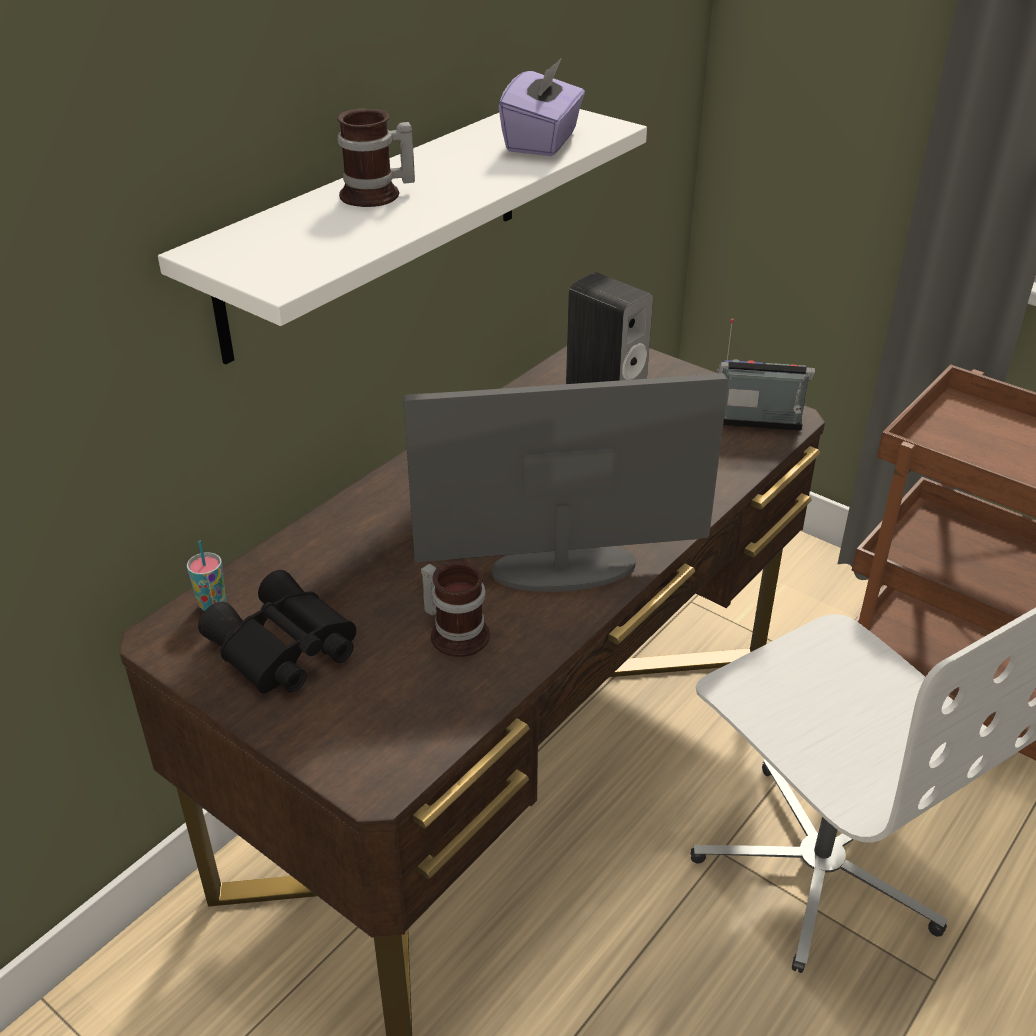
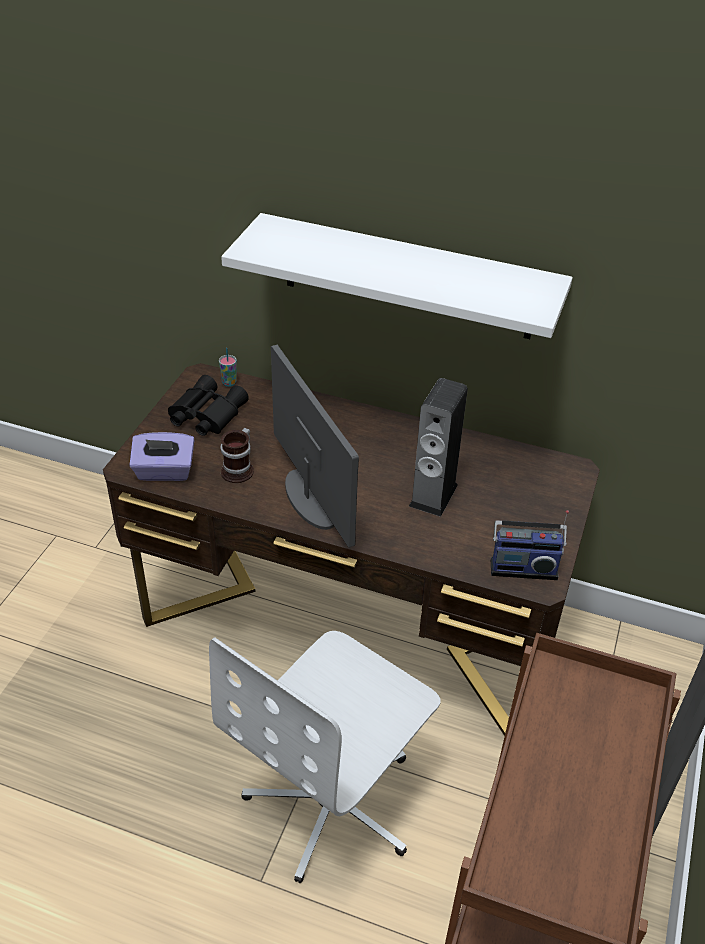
camera: 70 degrees right, 5 degrees up
mug [337,109,415,207] -> none
purple tissue box [498,58,585,156] -> purple tissue box moved to [129,432,194,481]
radio [717,319,815,431] -> radio turned 105 degrees clockwise [491,510,569,580]

